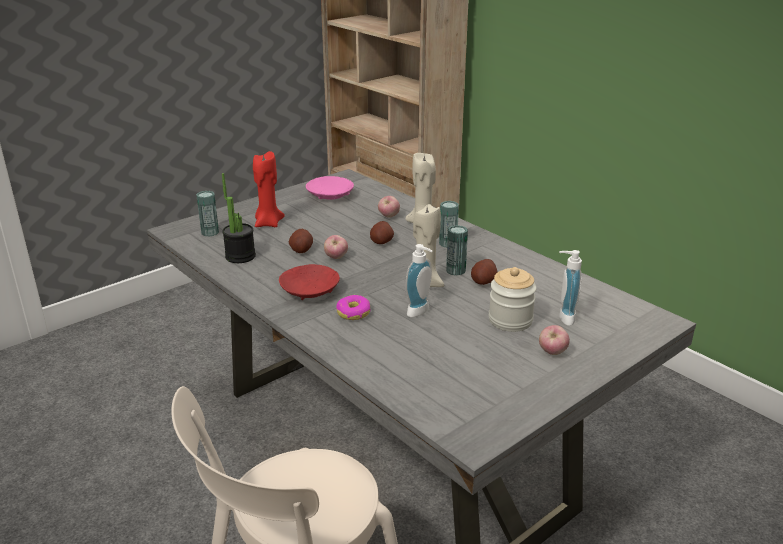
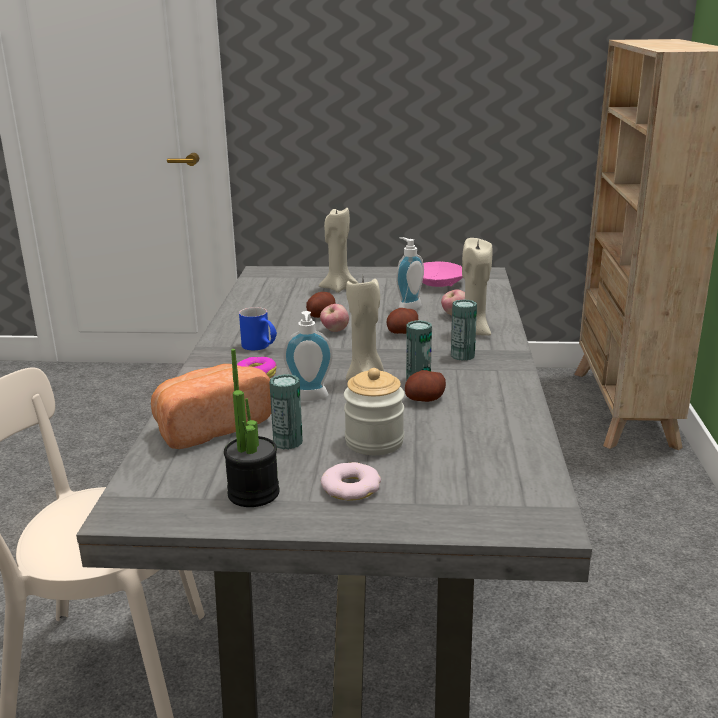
camera: 45 degrees right, 5 degrees down
can [196,191,219,237] -> can moved to [269,374,303,450]
potted plant [222,173,256,263] -> potted plant moved to [224,349,279,507]
red candle [253,151,285,227] -> beige candle [319,208,358,293]
red bowl [279,264,340,300] -> blue mug [239,307,277,350]
apple [539,325,570,355] -> donut [321,462,381,501]
soap dispenser [559,250,582,326] -> soap dispenser moved to [396,237,424,310]
none -> bread [151,364,271,449]

